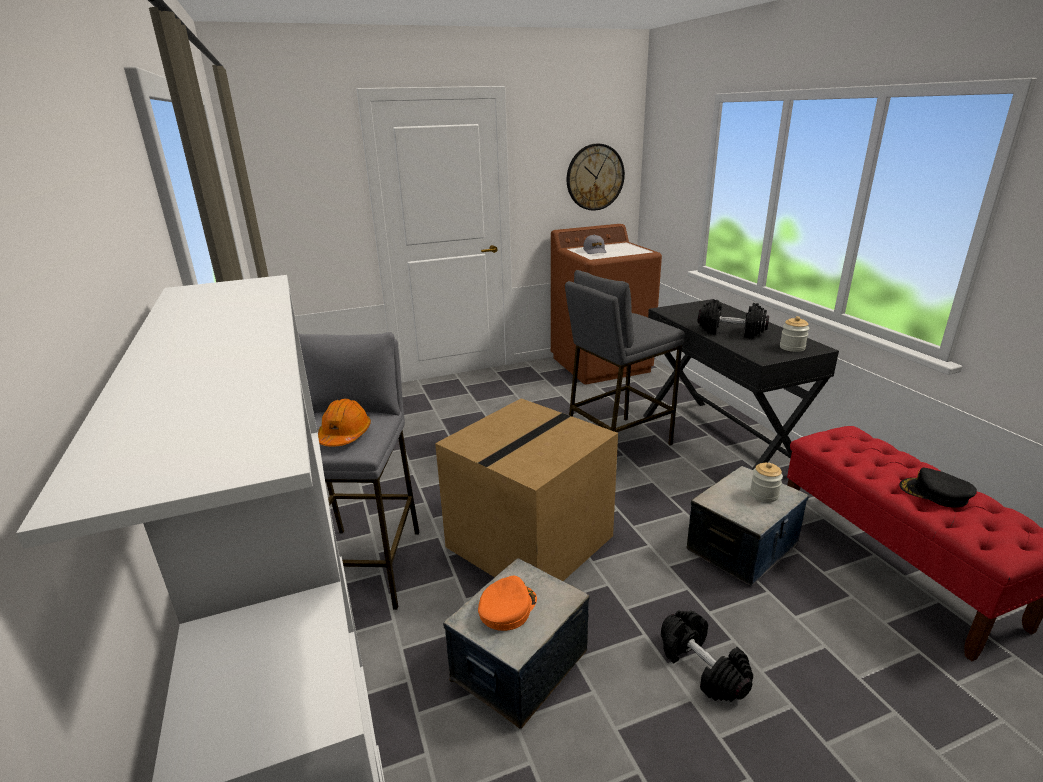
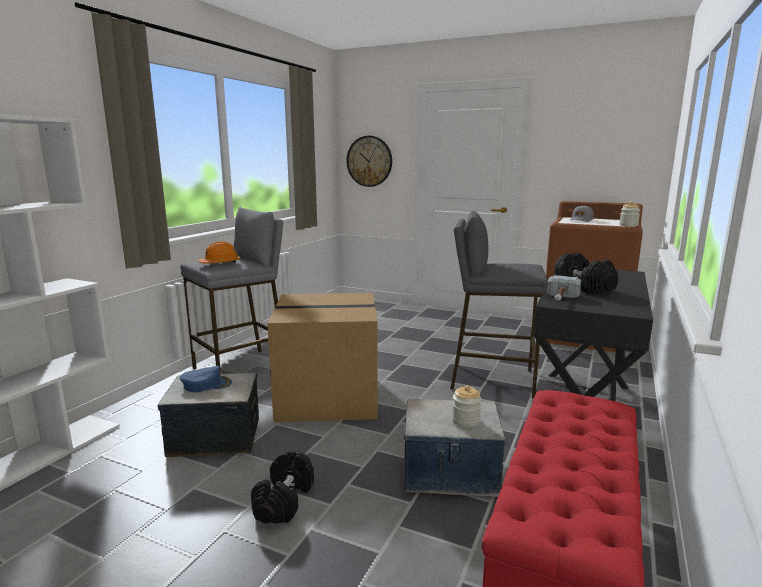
camera: 45 degrees right, 10 degrees down
orange cap [478,576,537,631] -> blue cap [180,366,232,392]
wall clock [567,144,625,211] -> wall clock moved to [347,136,392,187]
jar [780,316,809,352] -> jar moved to [619,202,640,226]
black cap [899,467,977,508] -> none
none -> hammer [547,275,581,301]

